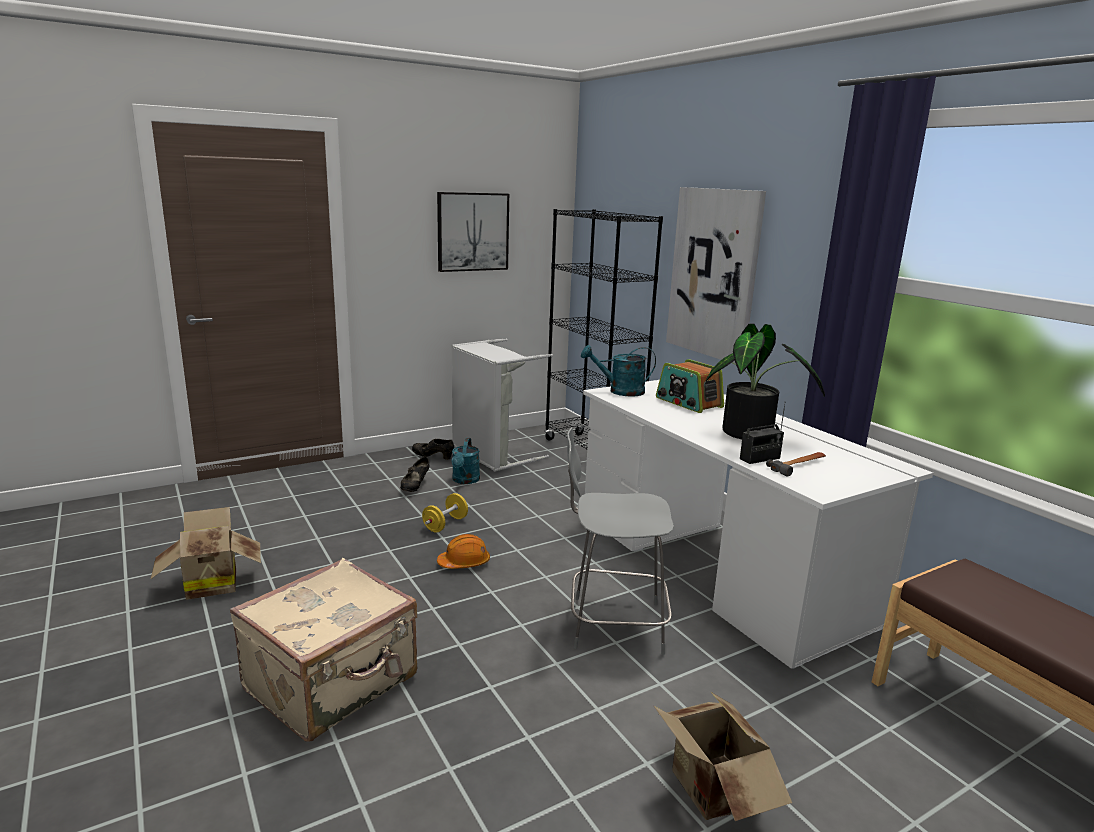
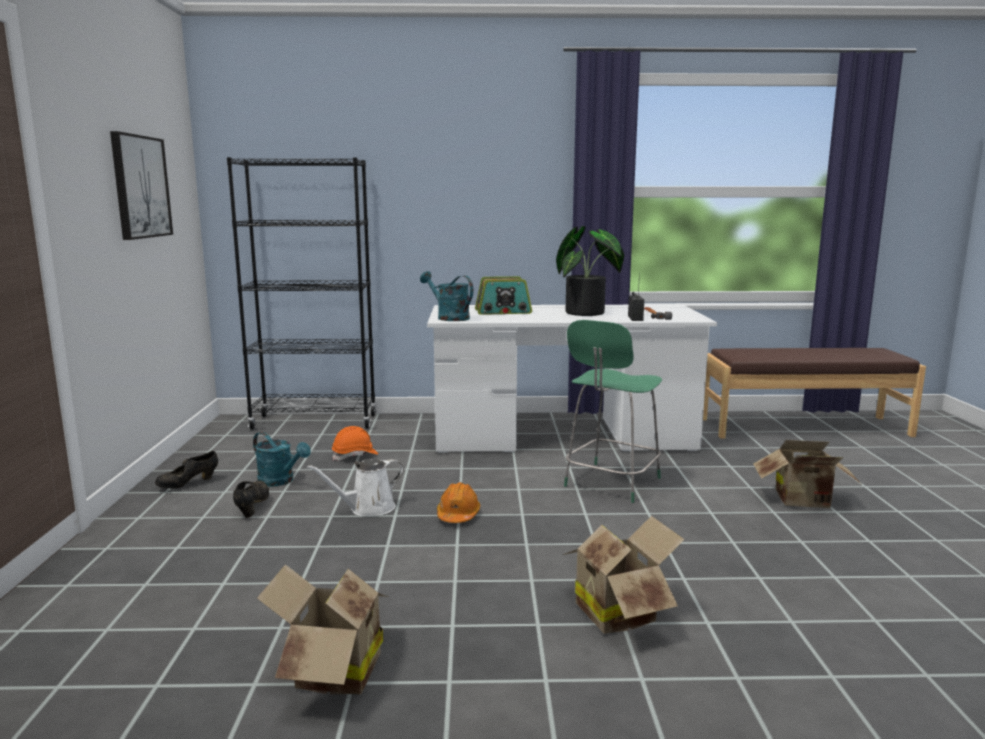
camera: 60 degrees left, 5 degrees down
beige suitcase [230,558,417,742] -> cardboard box [563,516,685,634]
black shoe [400,457,429,492] -> black shoe turned 135 degrees counterclockwise [233,481,269,518]
yellow dumbbell [422,493,468,533] -> white watering can [307,458,404,516]
grey laundry basket [452,339,553,472] -> none
grey chair [567,427,674,655] -> green chair [564,320,662,503]
turquoise watering can [581,345,656,397] -> turquoise watering can turned 105 degrees clockwise [420,271,474,321]
picture [666,187,766,364] -> none
none -> orange hard hat [332,426,378,461]

